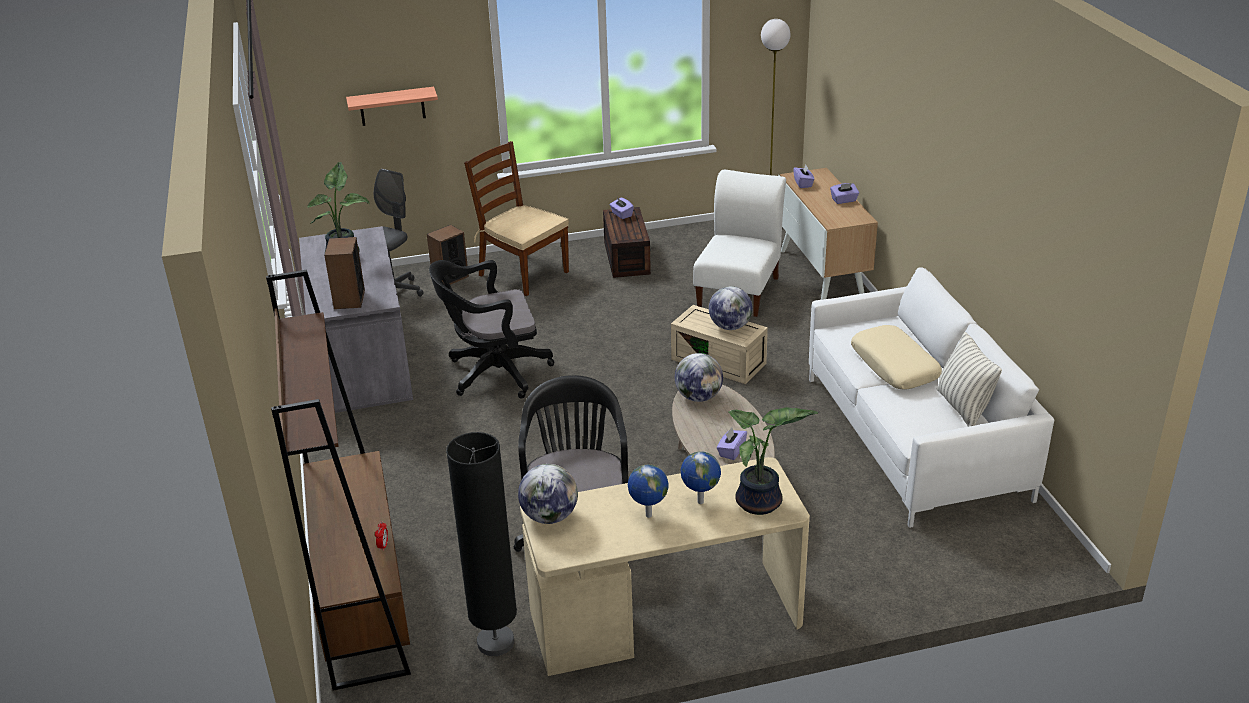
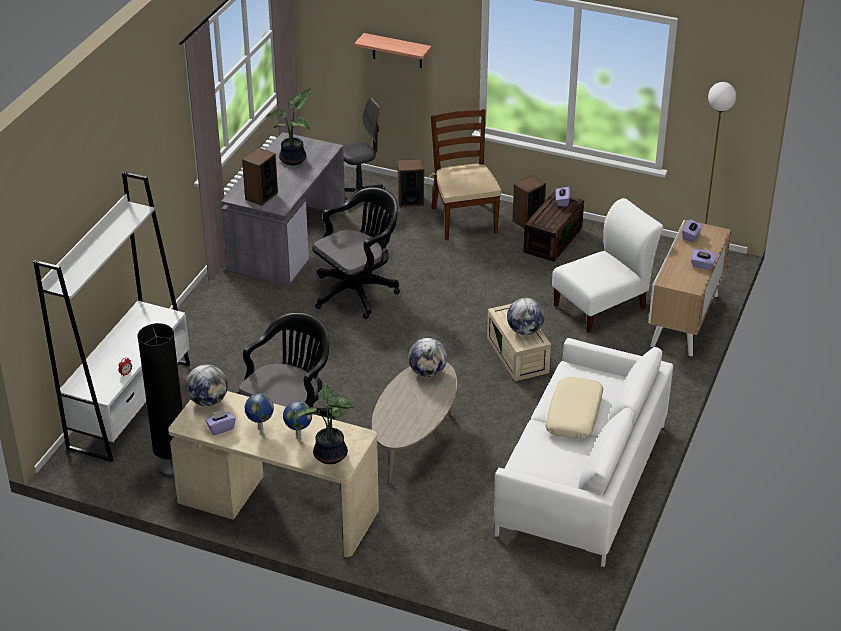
camera: 35 degrees right, 5 degrees up
brown bookcase [266,270,411,691] -> white bookcase [33,172,190,462]
black office chair [429,260,554,399] -> black office chair turned 120 degrees clockwise [312,187,400,319]
purple tissue box [717,427,747,460] -> purple tissue box moved to [205,410,236,435]
pillow [936,332,1002,427] -> none
none -> speaker [512,175,546,229]

